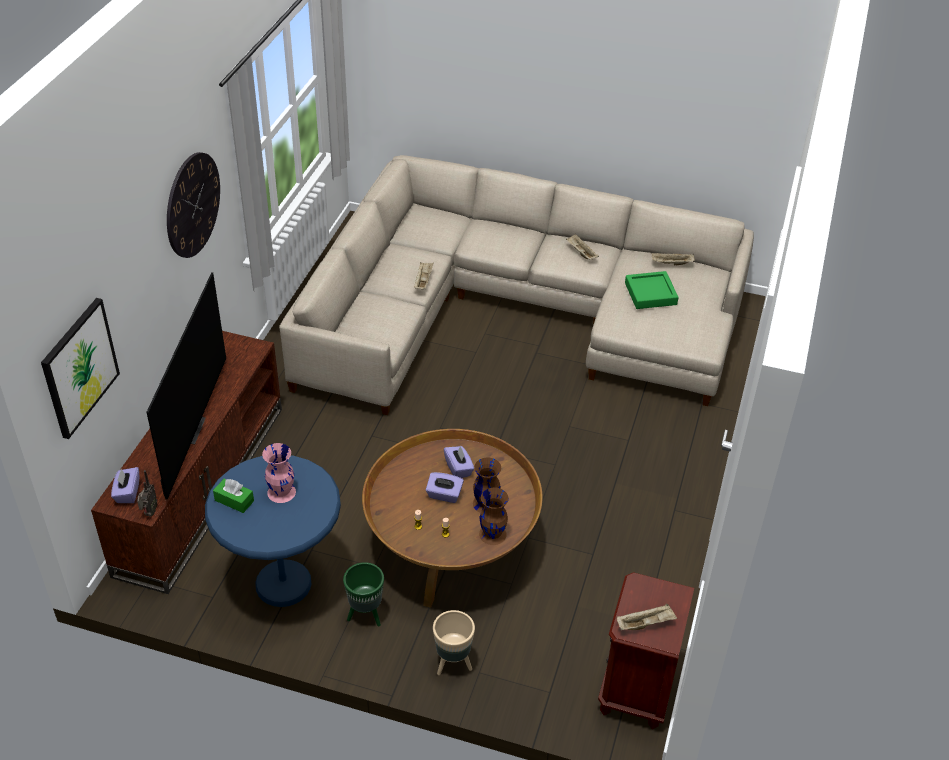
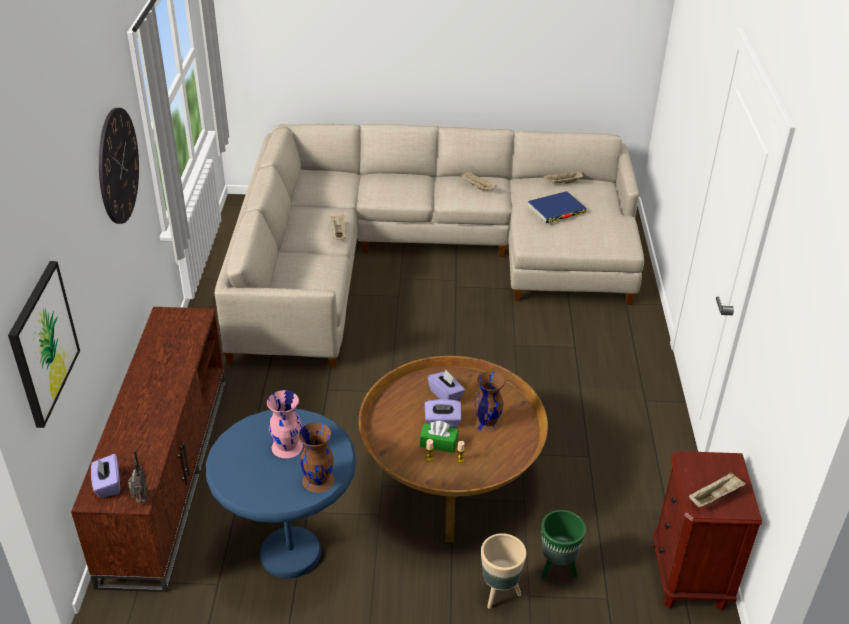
camera: 15 degrees left, 5 degrees down
television [147,272,226,500] -> none
green tissue box [213,479,254,513] -> green tissue box moved to [420,421,458,453]
green planter [343,562,384,626] -> green planter moved to [541,510,586,579]
brown vase [479,488,509,545] -> brown vase moved to [298,423,335,493]
green tray [625,271,679,309] -> blue book [528,191,586,223]

